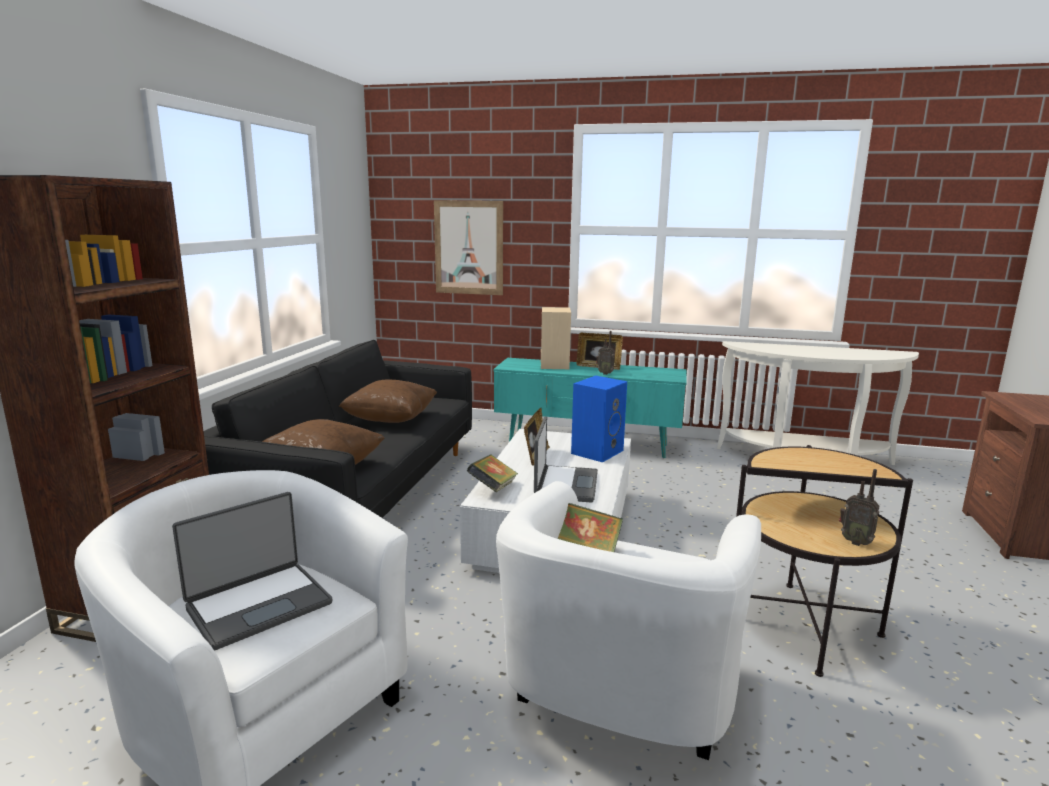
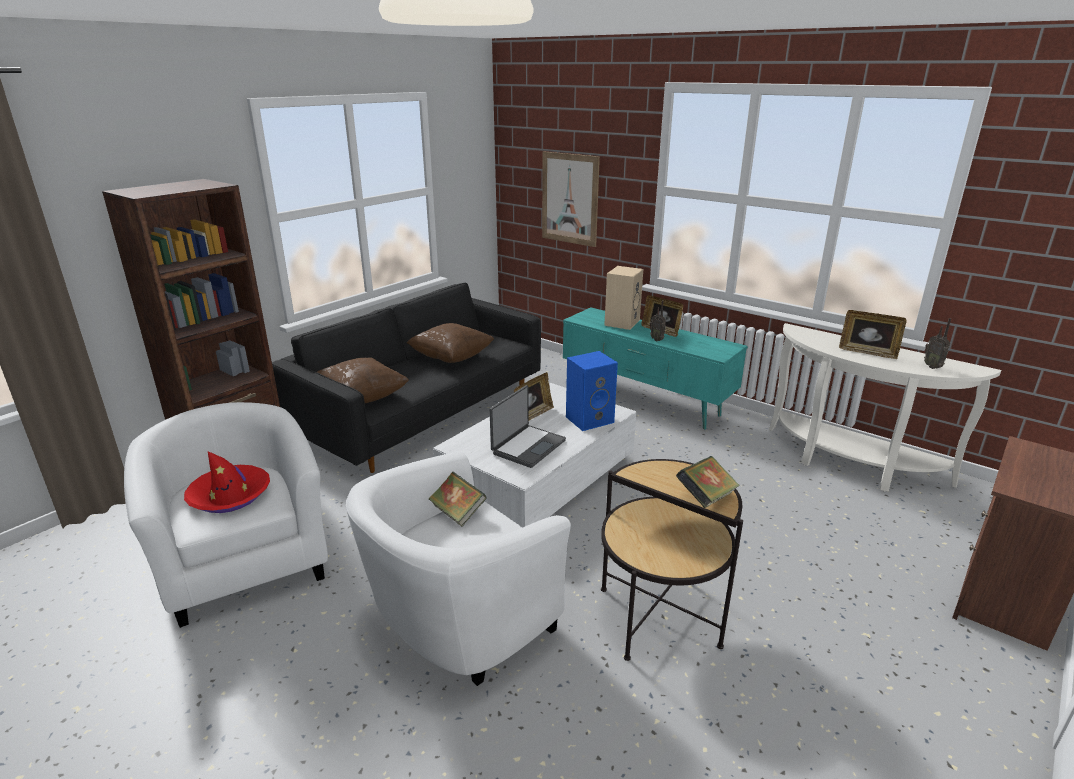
camera: 25 degrees right, 10 degrees up
laptop [172,492,332,651] -> red hat [184,451,270,513]
book [467,454,518,492] -> book moved to [676,456,740,508]
radio [839,469,880,546] -> radio moved to [924,318,951,369]
none -> picture frame [839,310,907,359]

